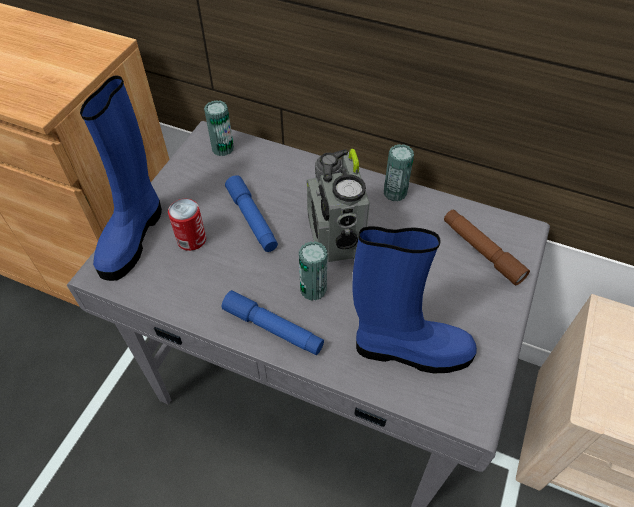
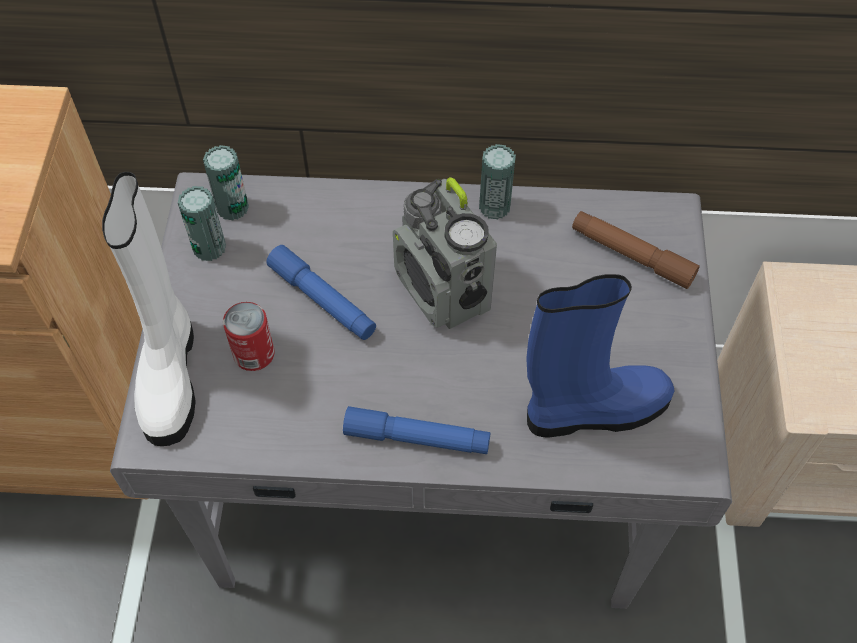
camera: 20 degrees left, 5 degrees up
blue boot [80,75,162,281] -> white boot [102,172,196,446]
can [299,241,327,301] -> can moved to [178,186,226,261]

